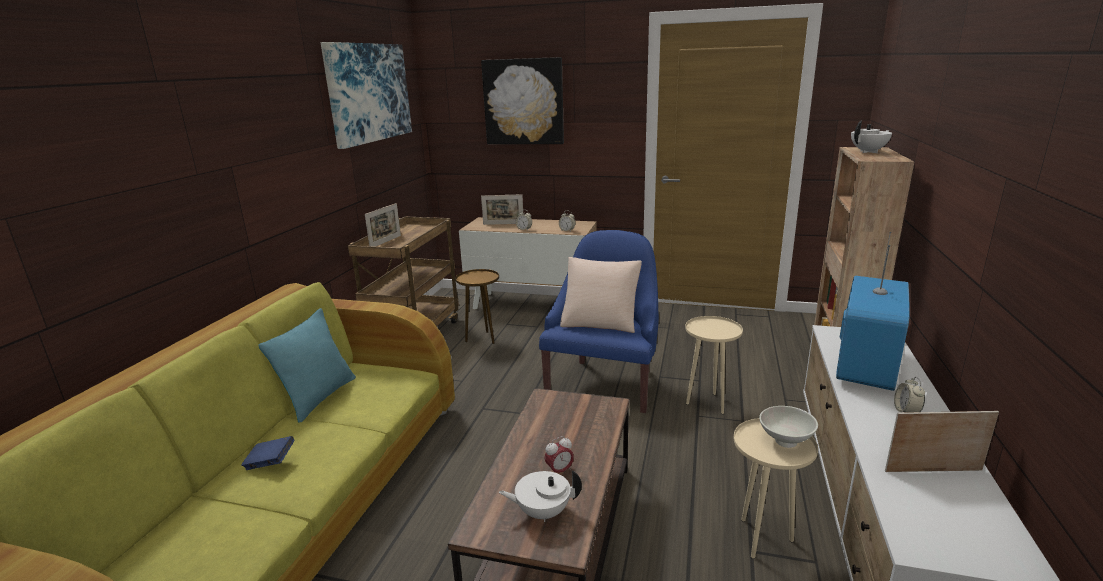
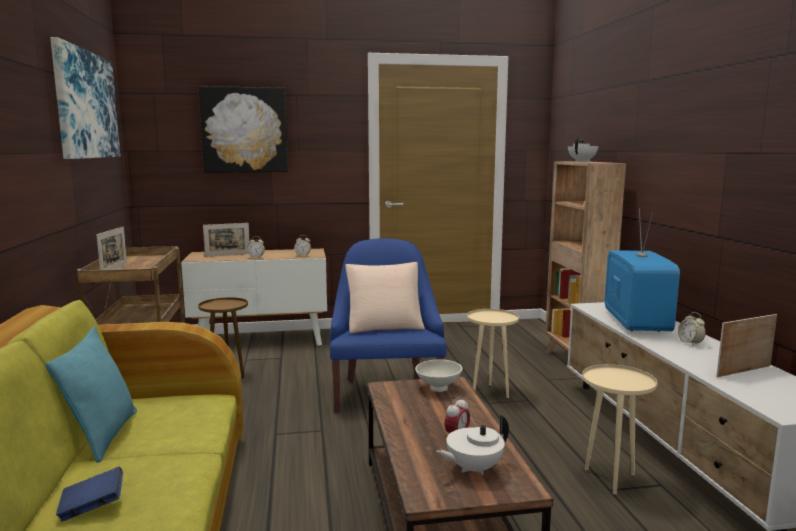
camera: 25 degrees left, 10 degrees down
white bowl [759,406,818,448] -> white bowl moved to [415,359,463,392]

